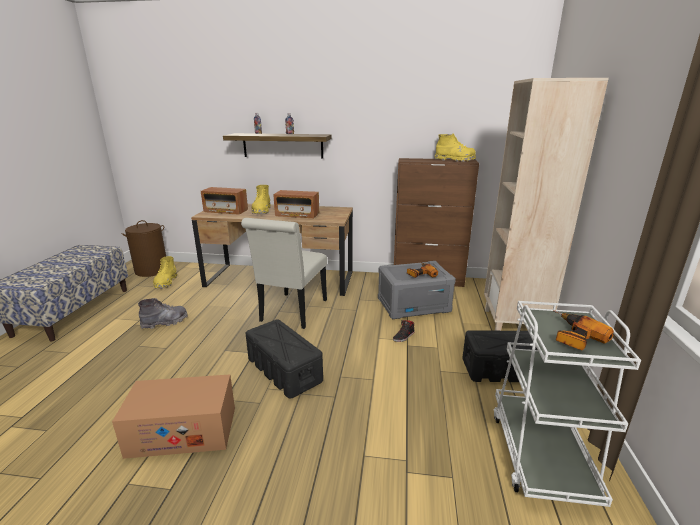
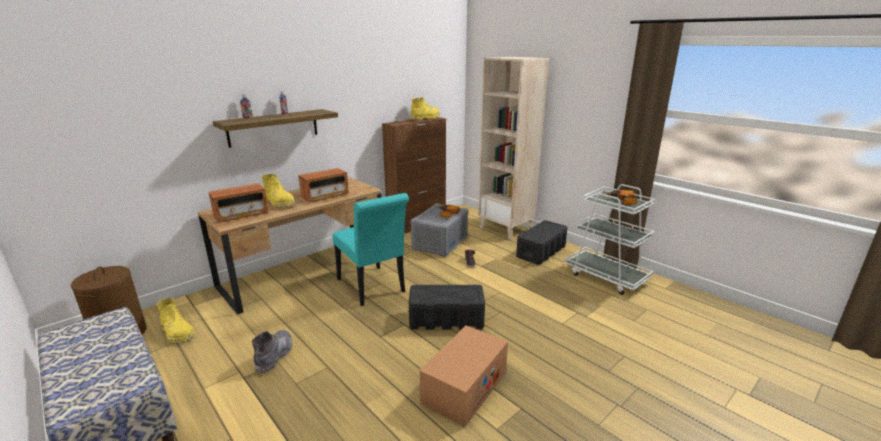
camera: 50 degrees left, 0 degrees up
white chair [241,218,327,329] -> turquoise chair [333,193,409,306]

